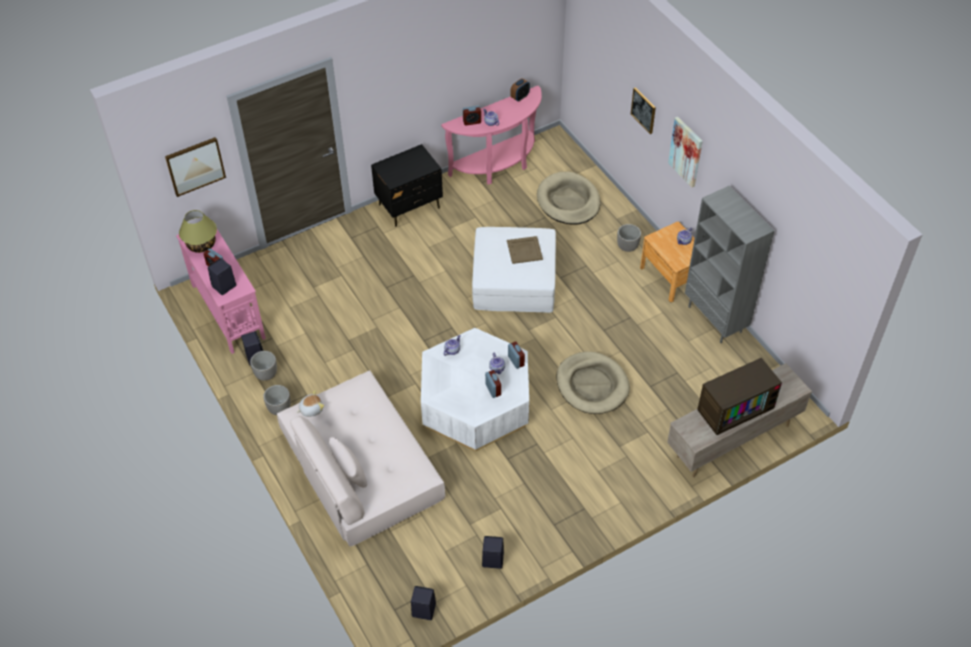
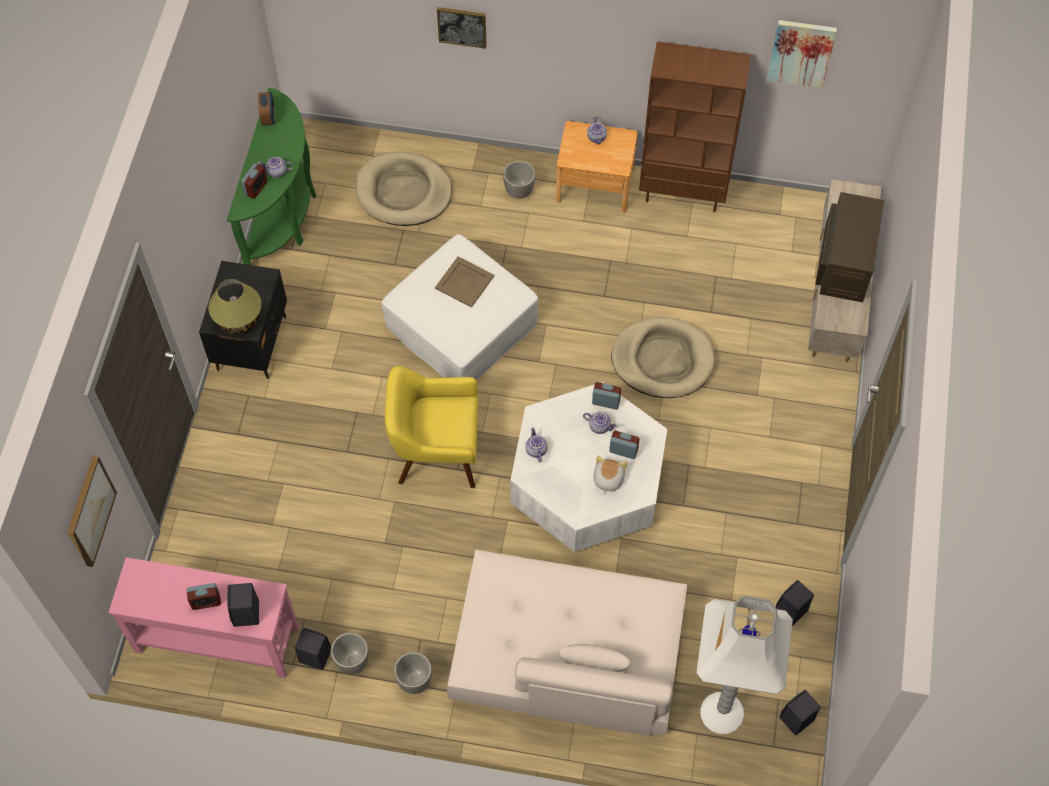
camera: 50 degrees left, 10 degrees up
table lamp [179,210,217,253] -> table lamp moved to [208,279,261,334]
plush toy [297,390,324,417] -> plush toy moved to [593,456,627,495]
pink console table [441,86,542,185] -> green console table [227,88,316,265]
picture [668,117,703,187] -> picture moved to [767,20,837,89]
grey bookcase [685,186,774,343] -> brown bookcase [639,41,751,212]
none -> yellow armchair [385,366,478,488]
none -> white floor lamp [696,596,793,734]

